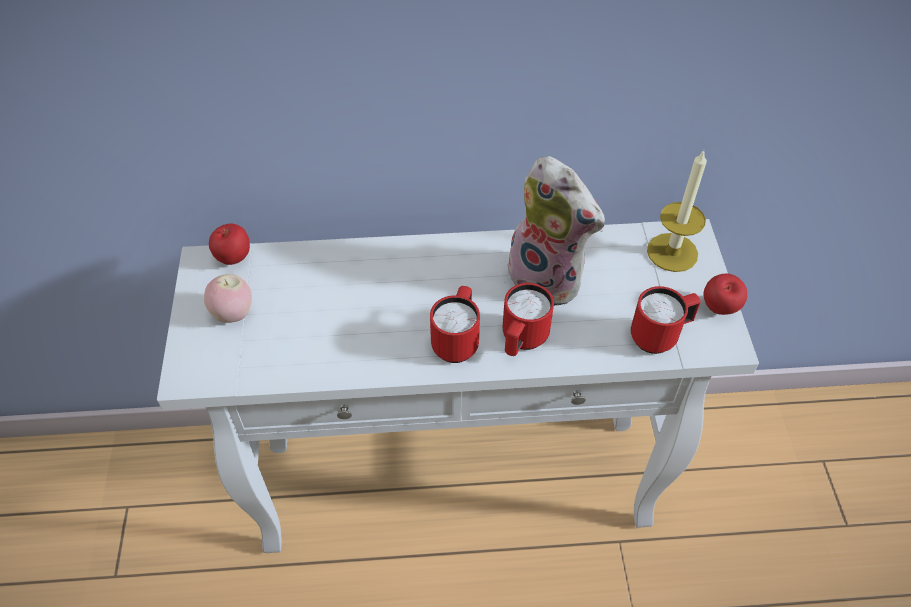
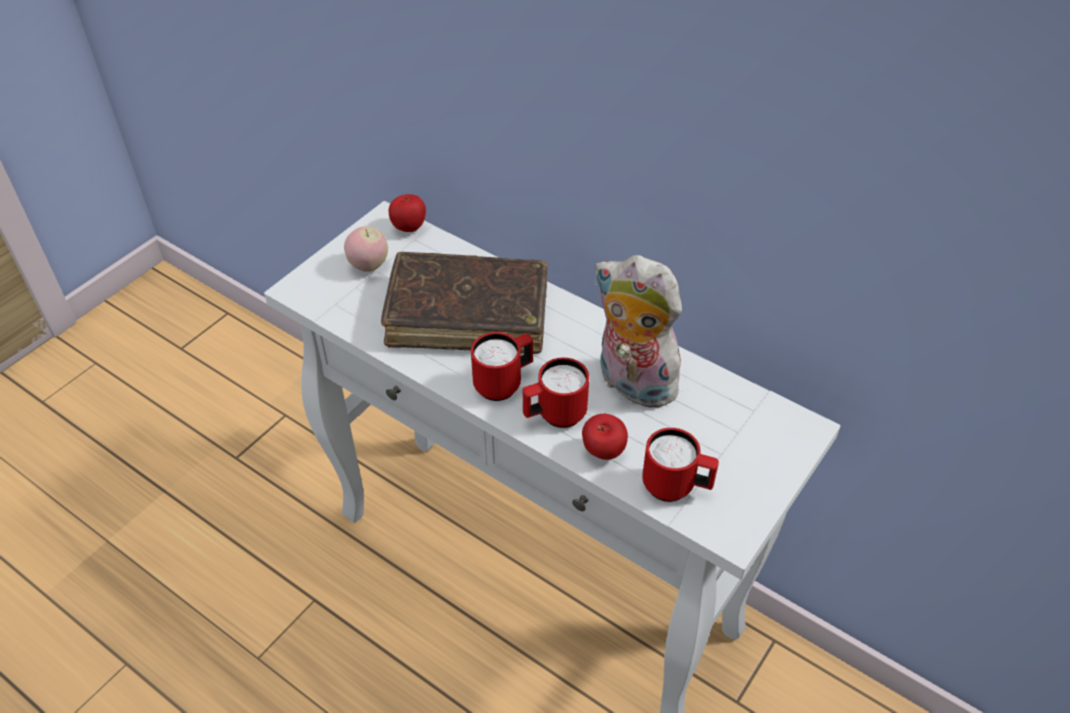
camera: 40 degrees right, 5 degrees down
plush toy [501,156,605,306] -> plush toy turned 135 degrees clockwise [594,255,683,408]
candle [647,149,707,272] -> none
apple [703,274,747,315] -> apple moved to [582,414,628,460]
none -> brown book [381,252,548,354]

